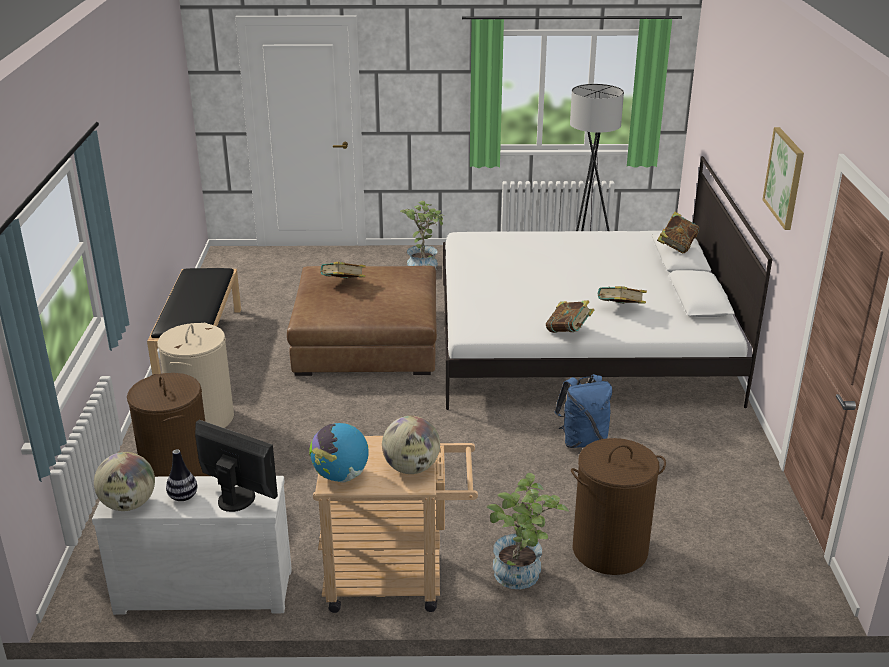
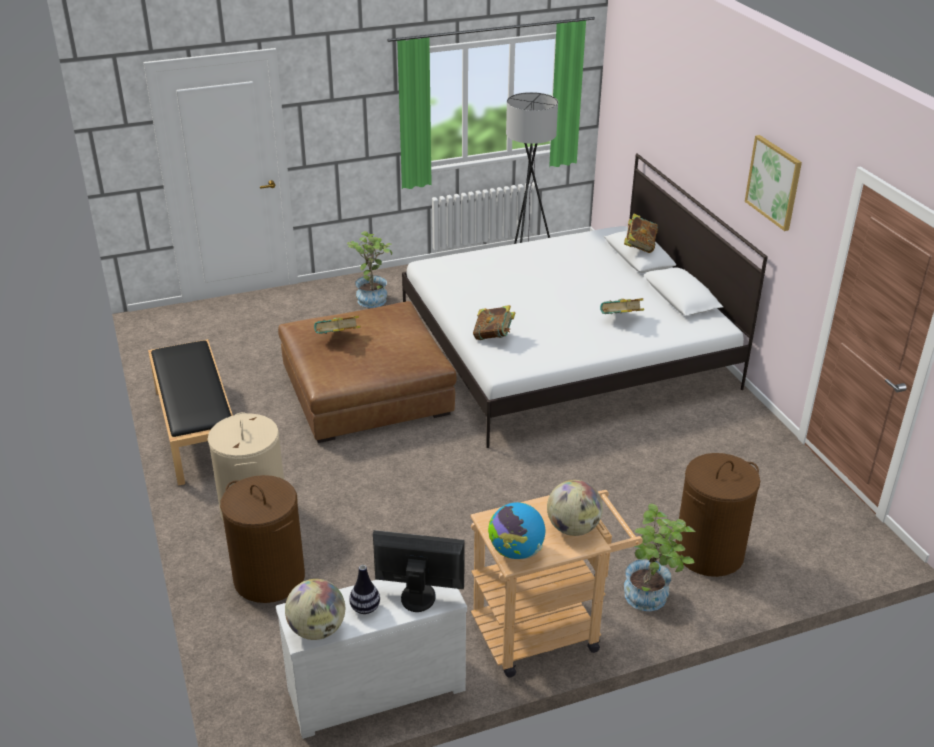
camera: 20 degrees left, 5 degrees up
book [546,300,594,333] -> book moved to [473,305,515,340]
blue backpack [554,374,612,448] -> none

